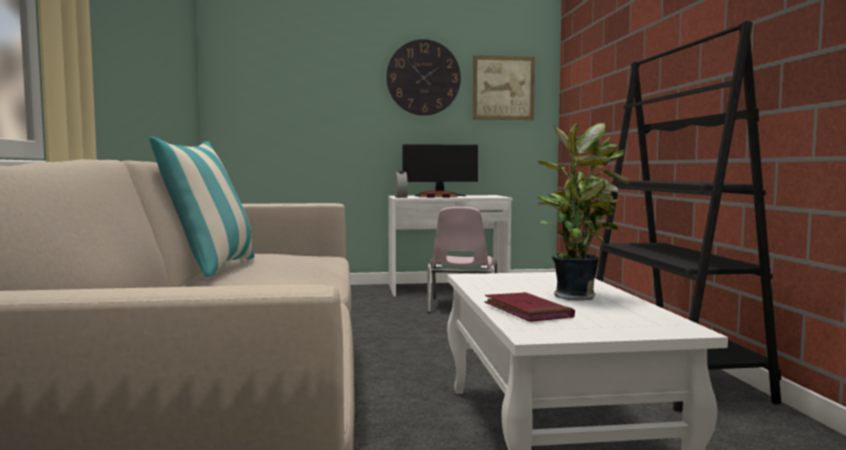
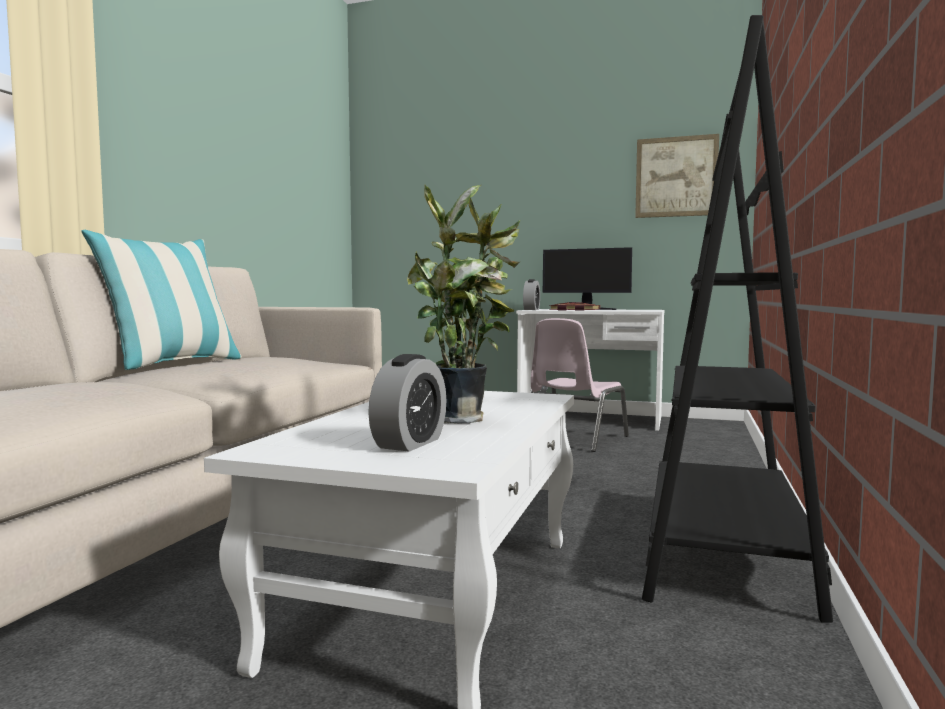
camera: 25 degrees right, 0 degrees up
wall clock [386,39,461,116] -> none
red book [485,292,575,322] -> none
none -> alarm clock [368,354,446,452]

